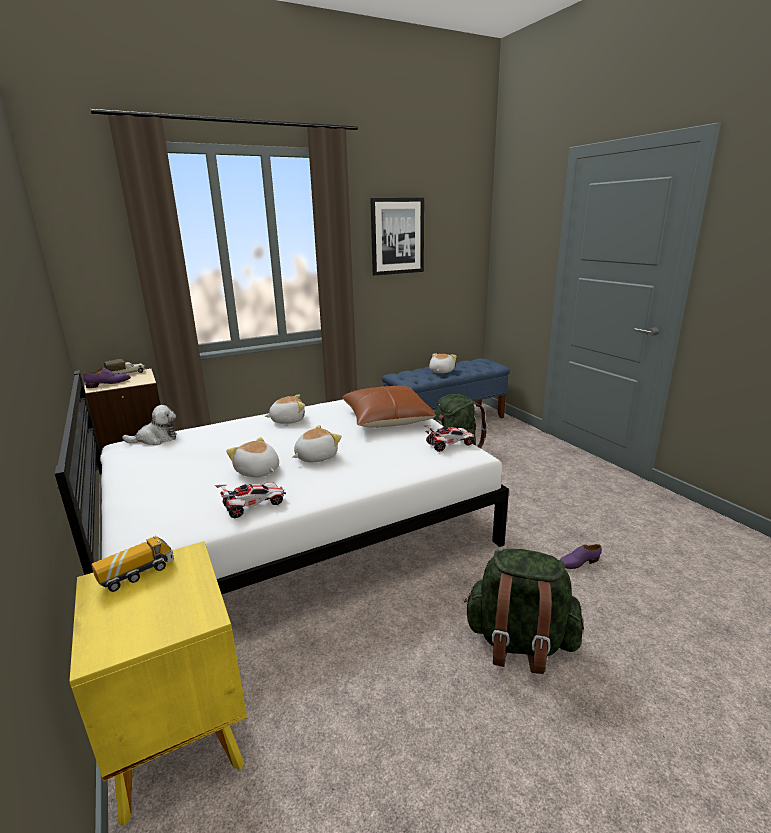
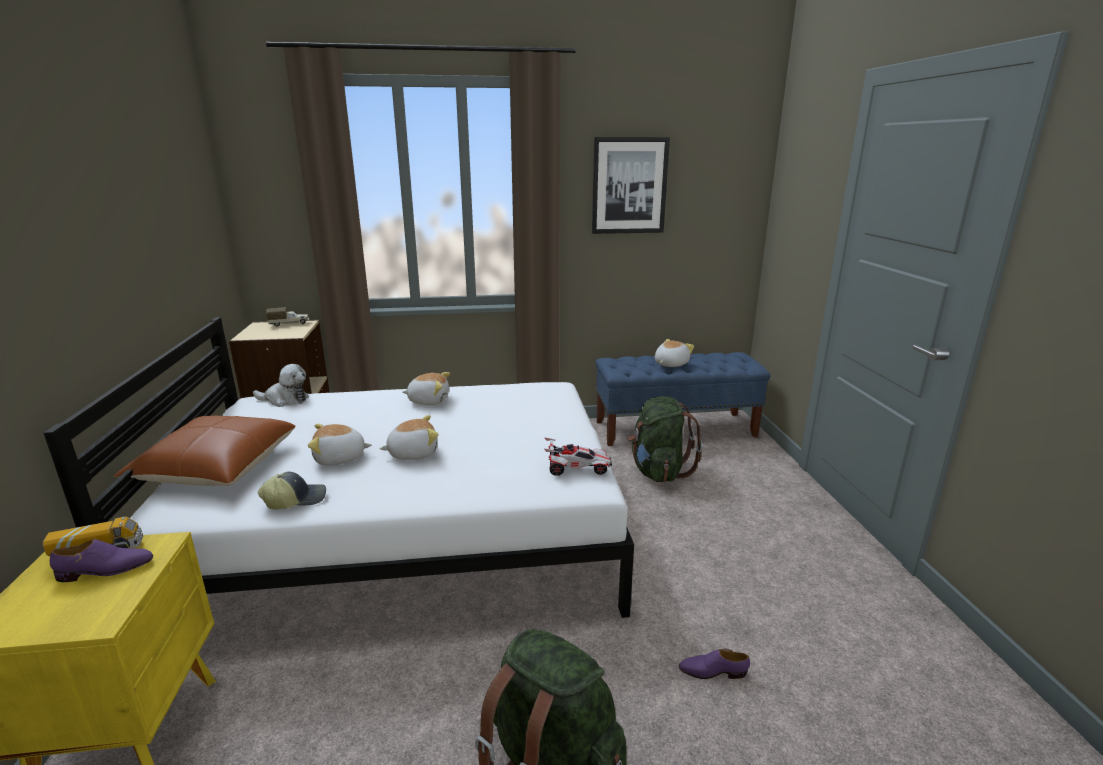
camera: 20 degrees right, 0 degrees up
purple shoe [83,368,131,388] -> purple shoe moved to [50,539,153,582]
toy car [215,482,286,518] -> cap [258,471,326,509]
plush toy [226,437,279,477] -> plush toy turned 75 degrees counterclockwise [308,424,372,465]
brown pillow [342,386,436,428] -> brown pillow moved to [113,416,296,486]

